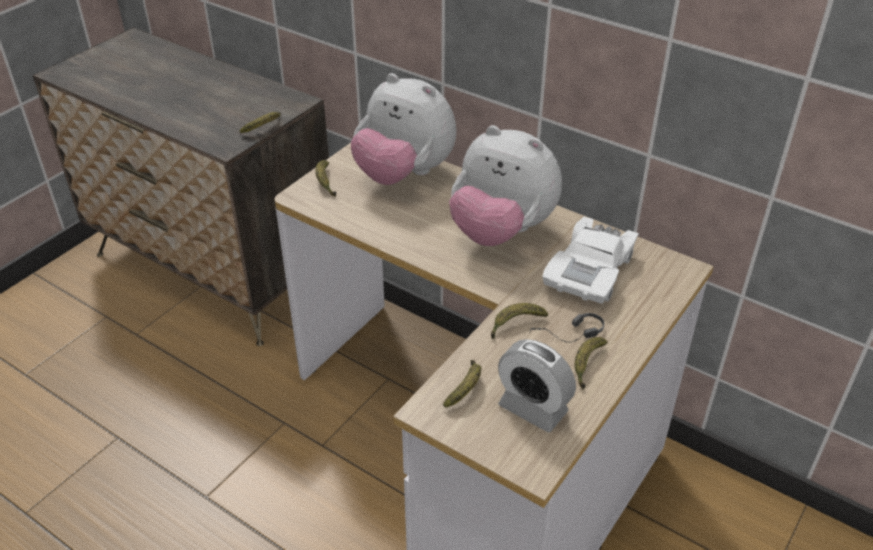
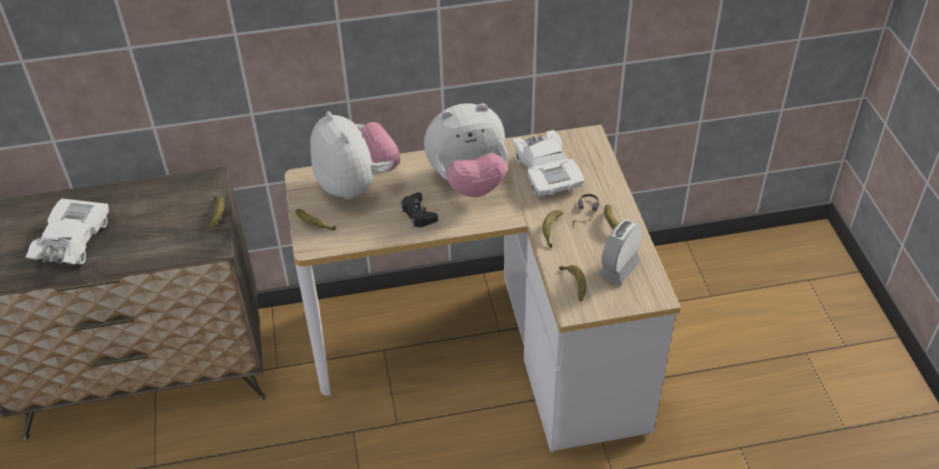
camera: 45 degrees left, 5 degrees up
plush toy [351,73,456,185] -> plush toy turned 105 degrees counterclockwise [310,111,401,199]
alarm clock [498,339,576,432] -> alarm clock turned 135 degrees clockwise [598,219,642,285]
none -> white toy car [26,199,109,265]
none -> black game controller [401,192,438,228]

